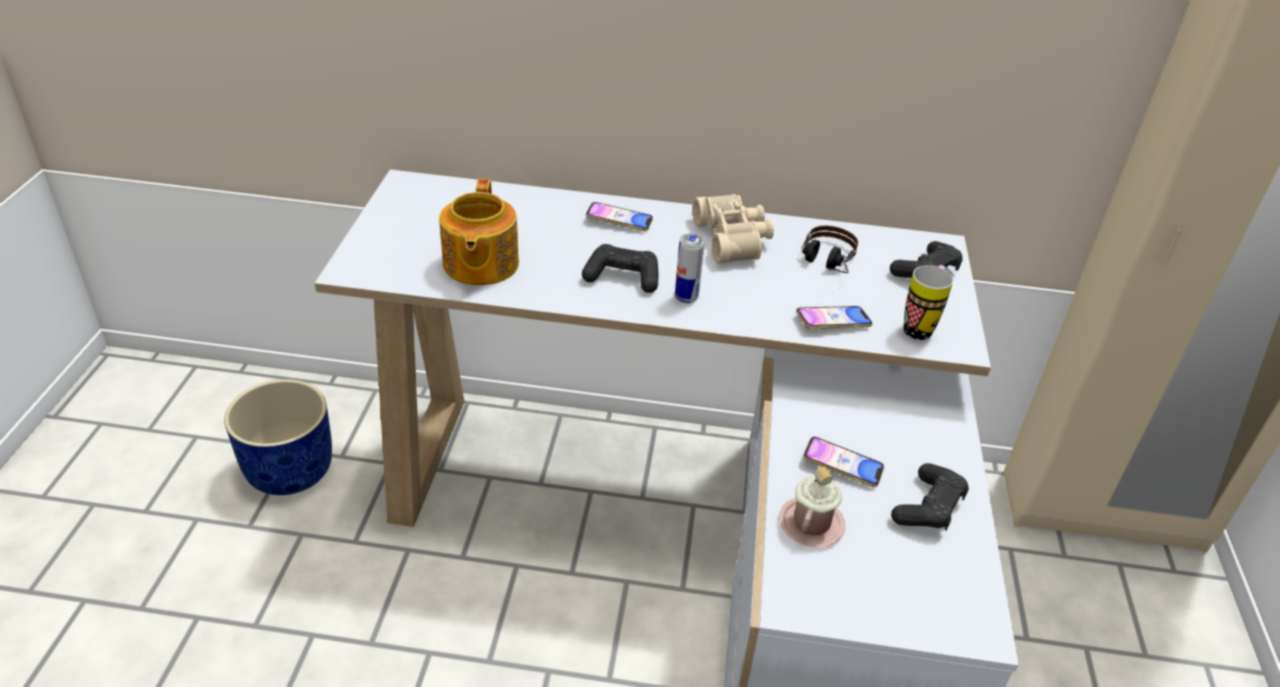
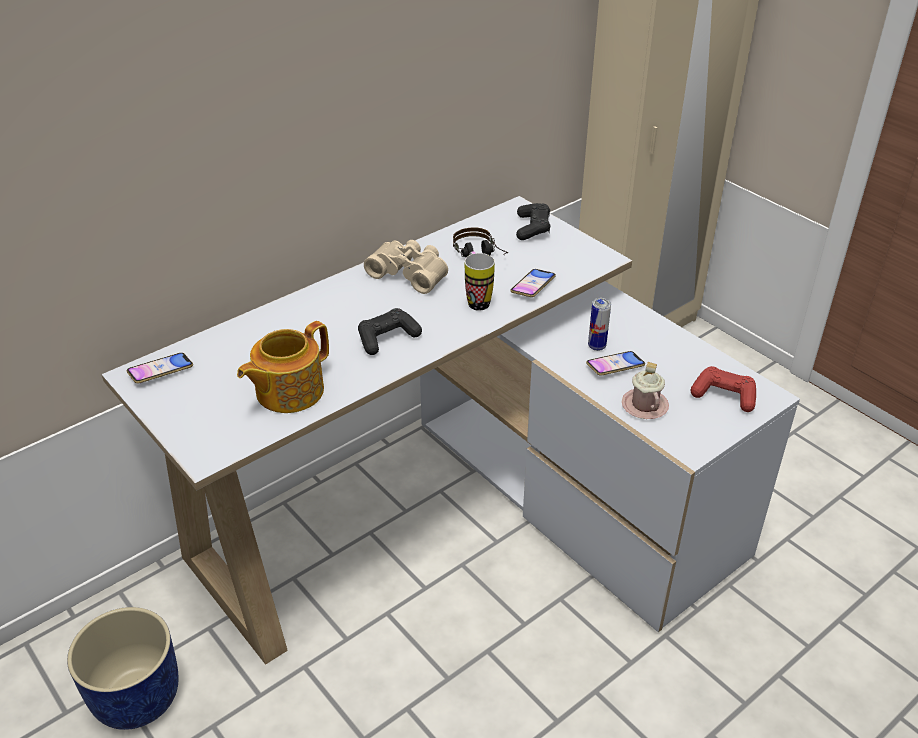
camera: 45 degrees left, 0 degrees up
teapot [439,179,519,285] -> teapot turned 90 degrees clockwise [237,321,329,413]
phone [586,202,653,231] -> phone moved to [127,353,193,383]
can [675,233,704,304] -> can moved to [588,298,611,351]
black game controller [891,463,969,531] -> none
mug [904,265,953,340] -> mug moved to [465,251,495,311]
none -> red game controller [690,366,756,412]

